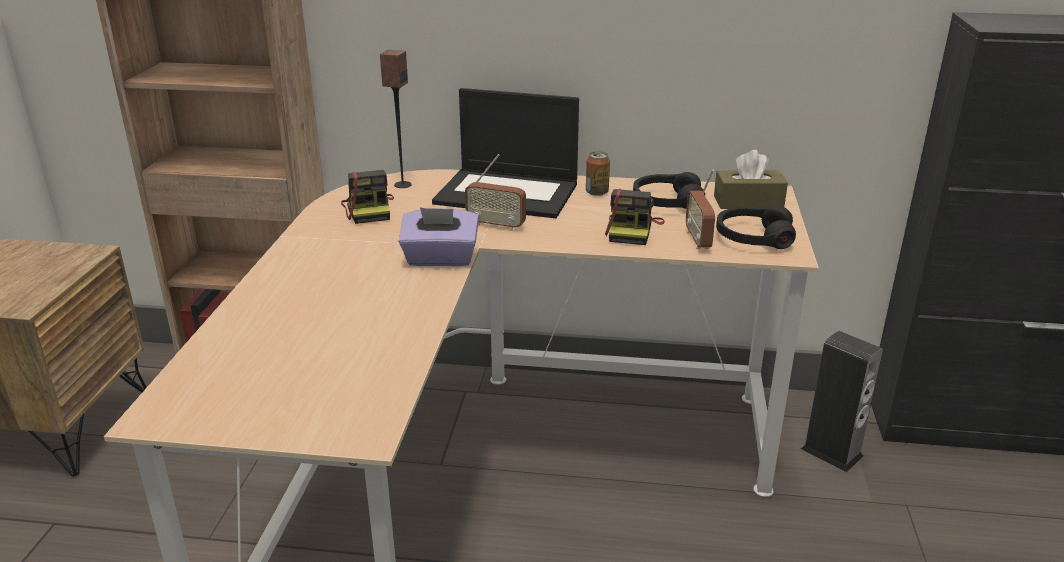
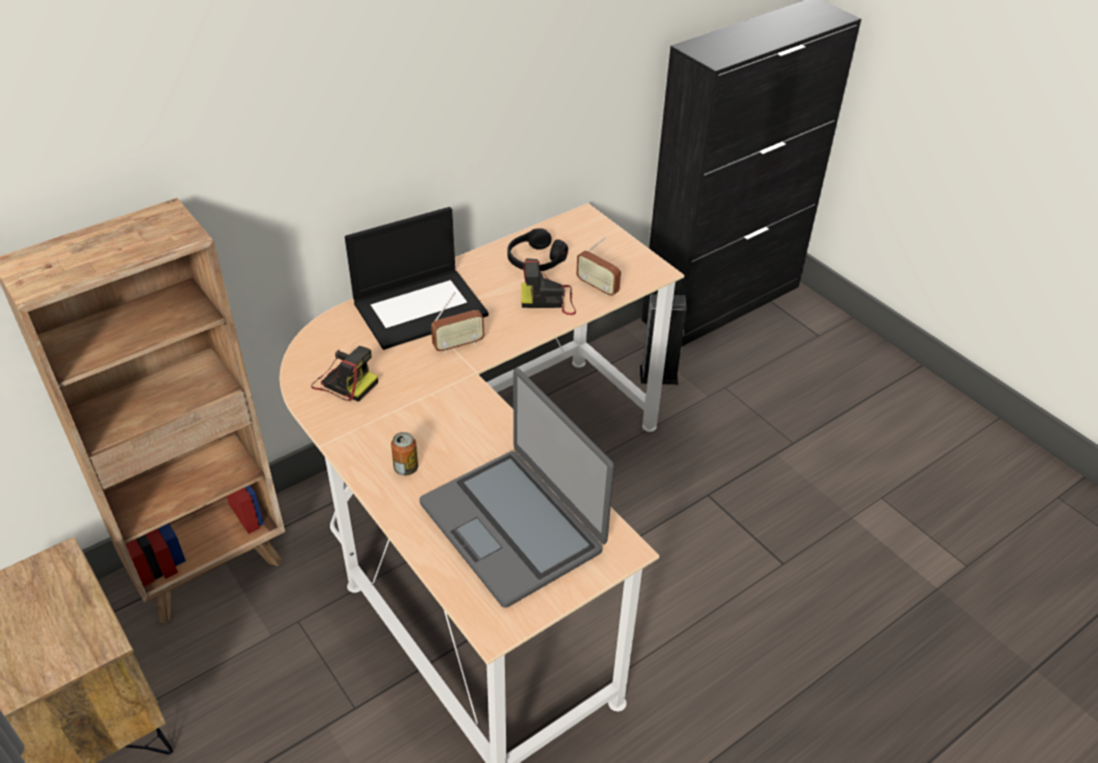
camera: 45 degrees left, 15 degrees up
speaker [380,50,412,188] -> none
purple tissue box [399,208,479,266] -> none
can [586,151,610,196] -> can moved to [391,432,418,475]
camera [605,189,665,245] -> camera turned 120 degrees clockwise [521,258,576,315]
brown tissue box [714,150,788,209] -> none
black headphones [716,206,796,249] -> none
none -> laptop [419,368,614,608]

